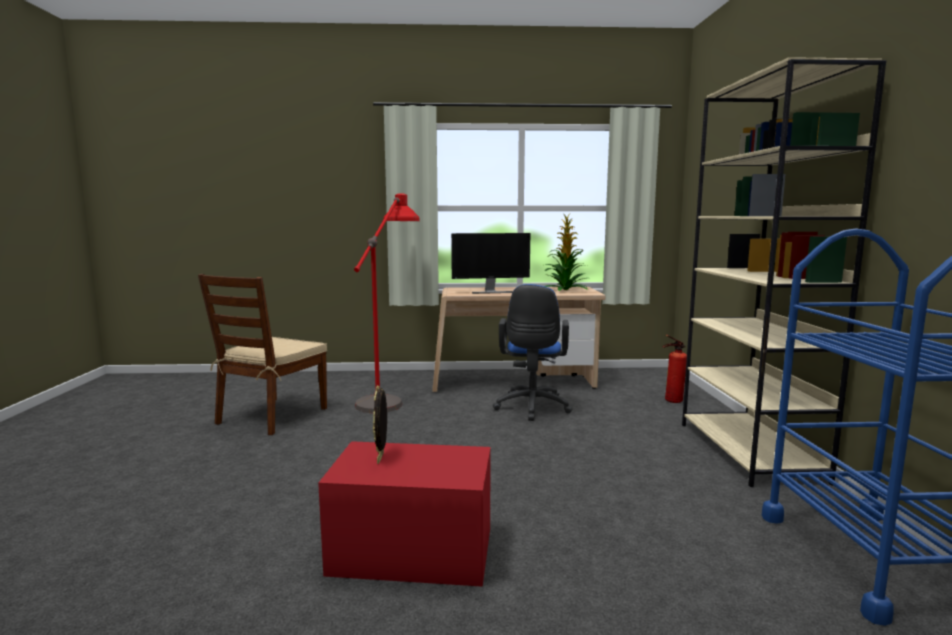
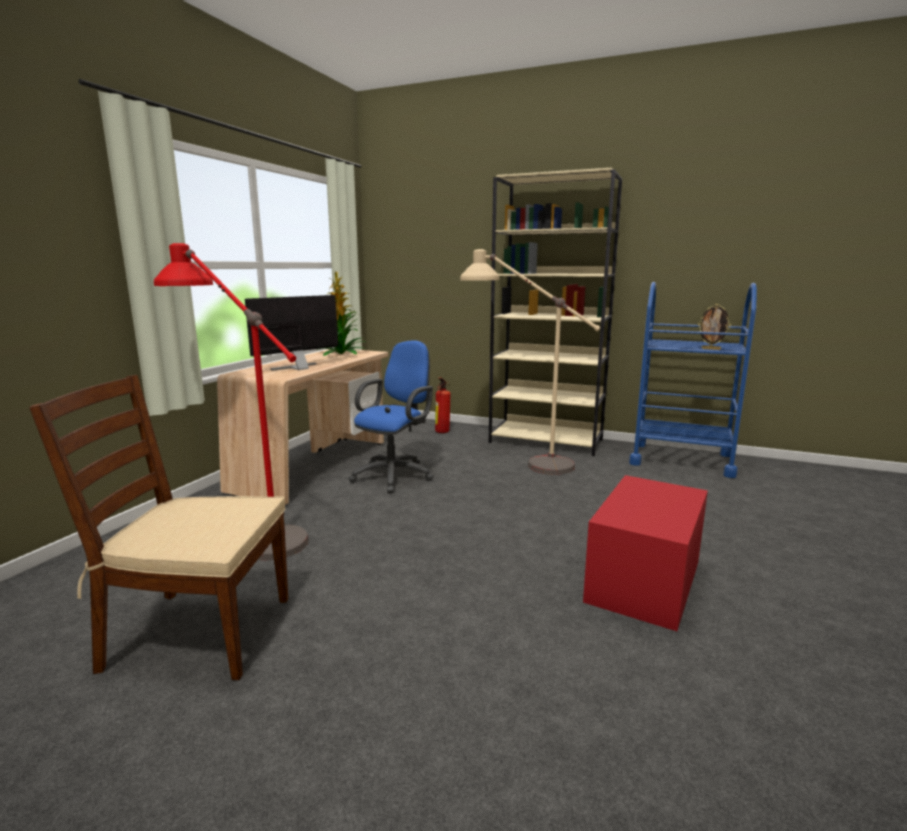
camera: 65 degrees left, 5 degrees up
brown chair [198,274,327,435] -> brown chair turned 135 degrees clockwise [29,375,288,680]
picture frame [373,386,387,464] -> picture frame moved to [698,304,731,350]
monitor [451,233,530,294] -> monitor turned 150 degrees counterclockwise [245,295,338,370]
blue office chair [493,284,572,421] -> blue office chair turned 90 degrees counterclockwise [348,340,434,494]
none -> beige floor lamp [460,249,600,474]

